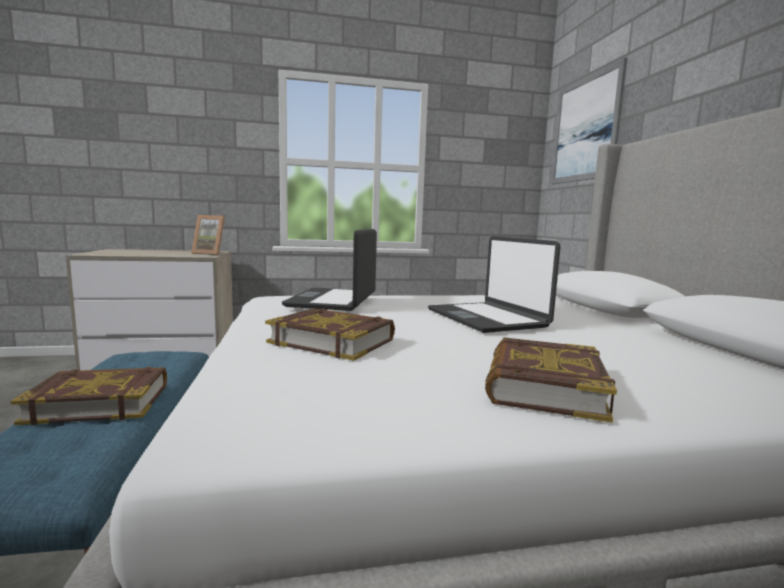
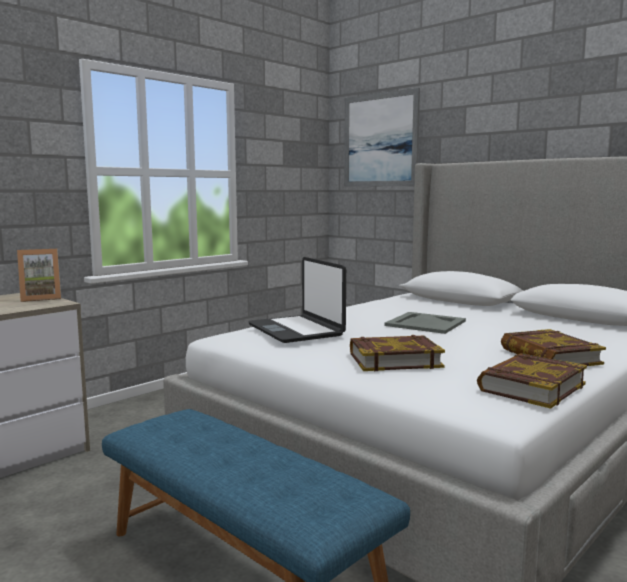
camera: 35 degrees left, 0 degrees up
book [11,367,167,425] -> book moved to [477,353,587,409]
laptop [428,236,560,333] -> grey tray [384,312,466,334]

